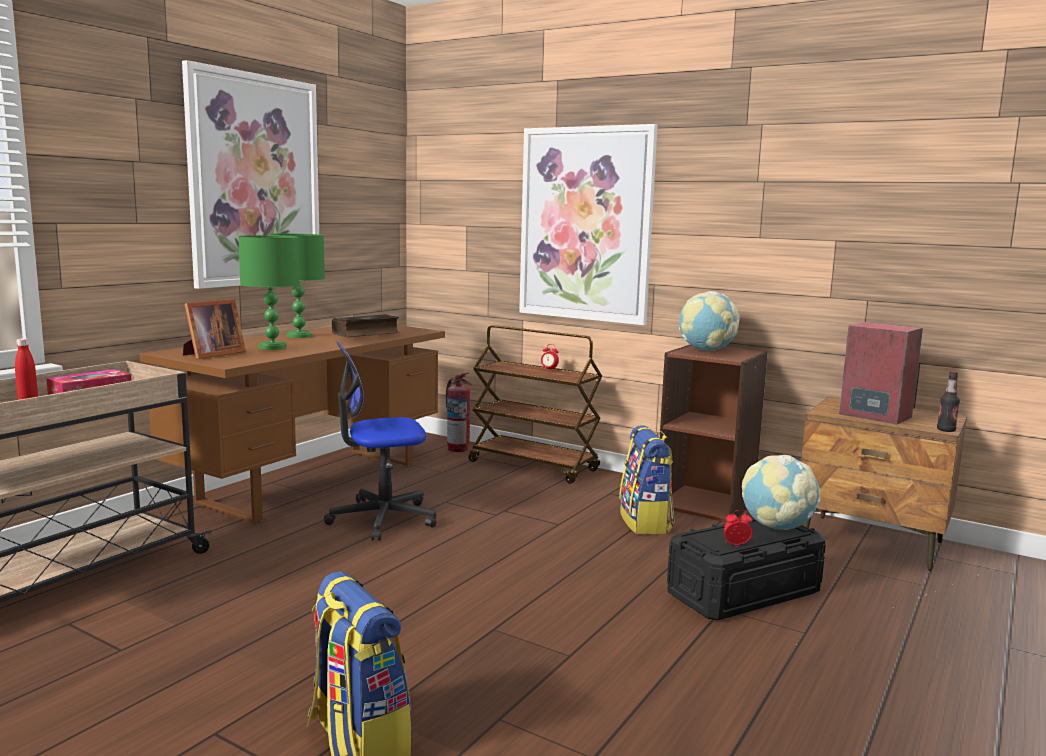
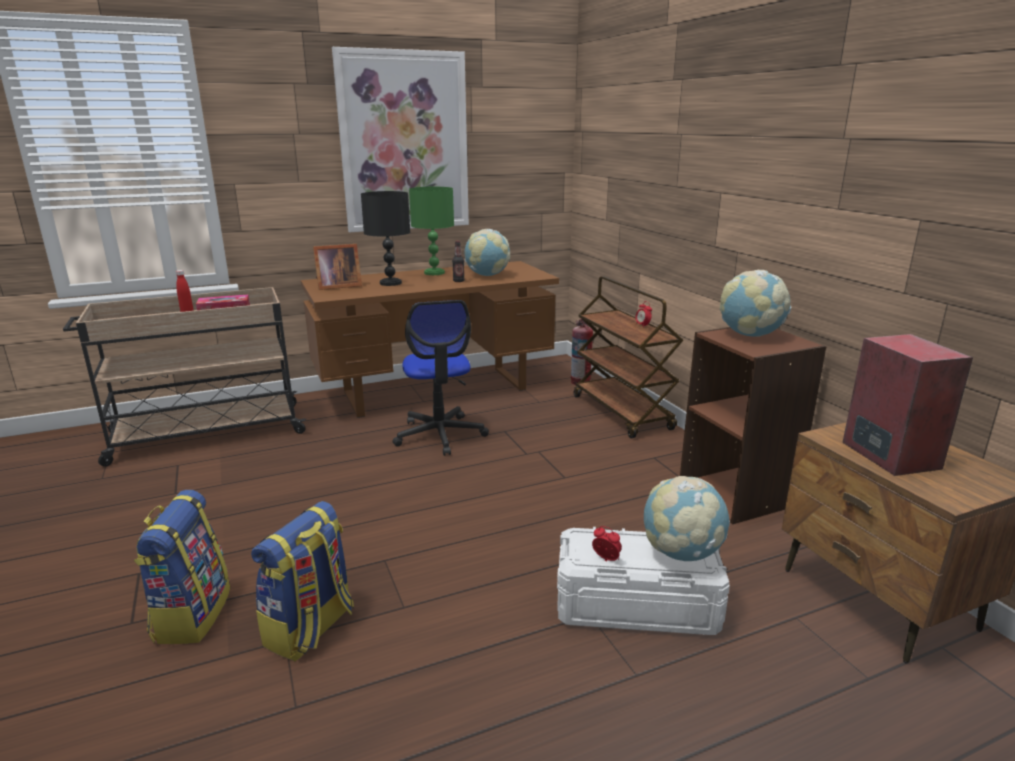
camera: 35 degrees right, 10 degrees up
green table lamp [238,235,300,350] -> black table lamp [361,191,410,286]
office chair [324,341,437,541] -> office chair turned 120 degrees counterclockwise [392,300,489,456]
book [332,314,399,337] -> globe [465,229,510,276]
picture [519,124,658,325] -> none
backpack [619,425,675,534] -> backpack moved to [251,501,354,662]
black storage box [667,518,826,620] -> white storage box [557,527,730,635]
bottle [937,371,960,432] -> bottle moved to [452,241,465,282]

